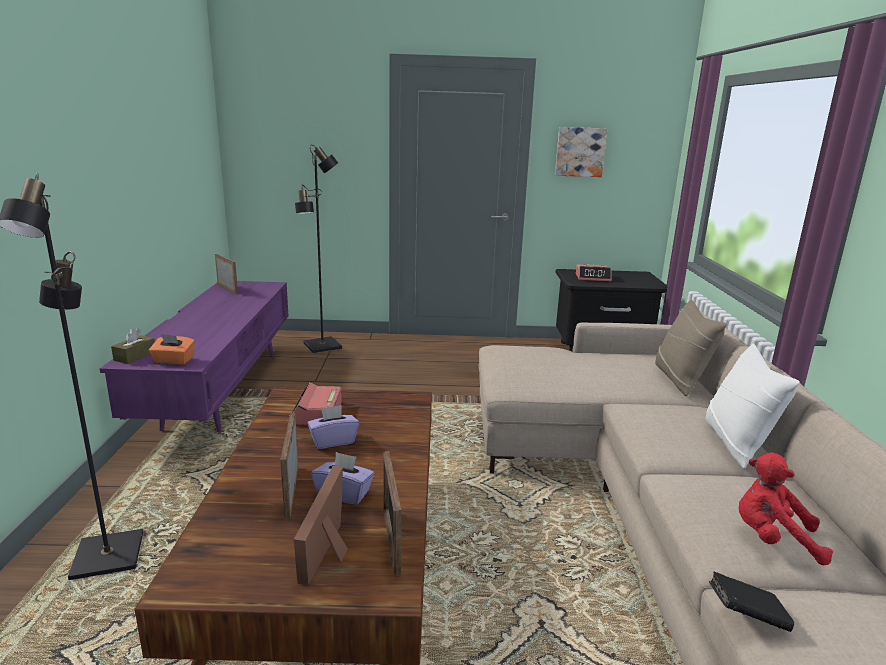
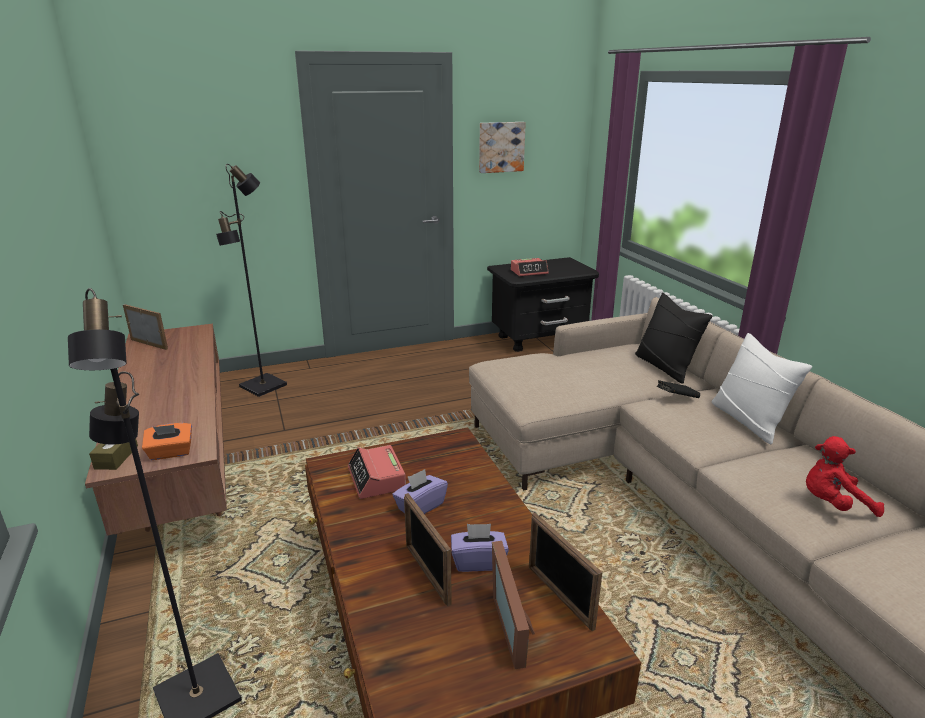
camera: 20 degrees left, 5 degrees up
purple tv stand [100,281,288,432] -> brown tv stand [85,324,227,536]
beige pillow [655,300,727,396] -> black pillow [635,293,712,384]
black book [709,572,794,632] -> black book moved to [657,380,700,398]

